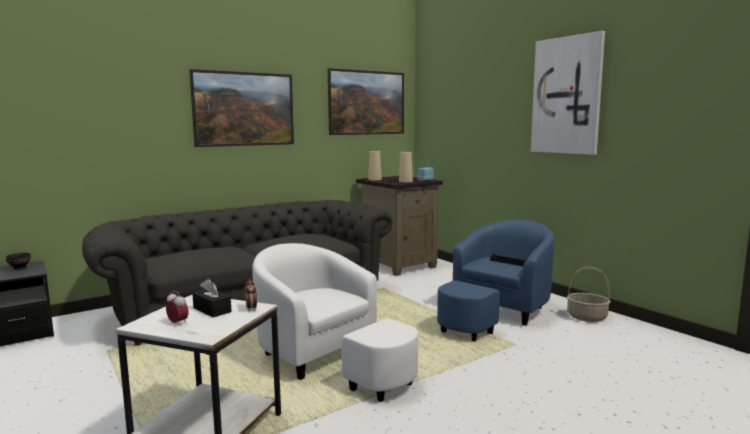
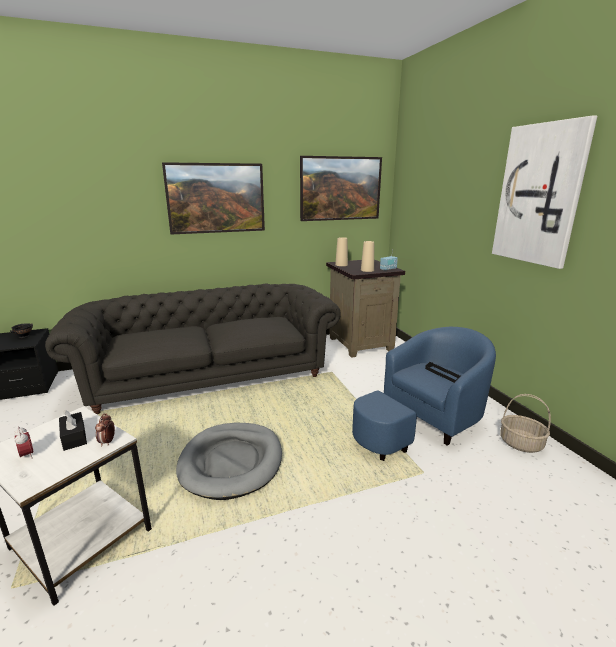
camera: 15 degrees right, 10 degrees up
white armchair [252,243,418,402] -> grey dog bed [176,423,282,500]

